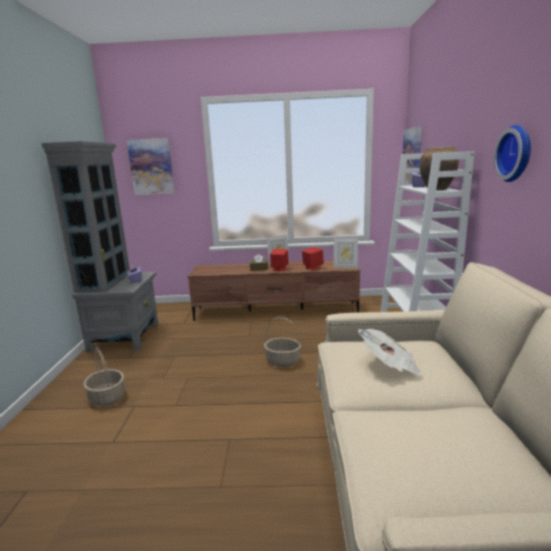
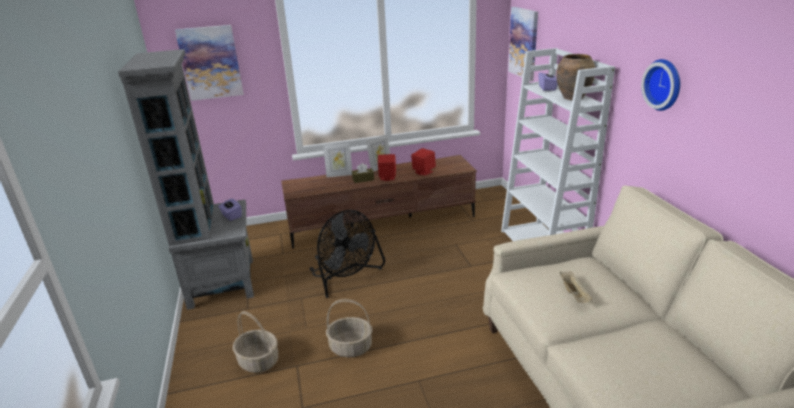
camera: 15 degrees left, 10 degrees up
basket [264,316,301,367] -> basket moved to [326,299,372,357]
picture frame [334,238,358,268] -> picture frame moved to [323,143,352,177]
newspaper [358,329,423,376] -> beige tray [559,272,592,303]
none -> black fan [309,210,385,298]

